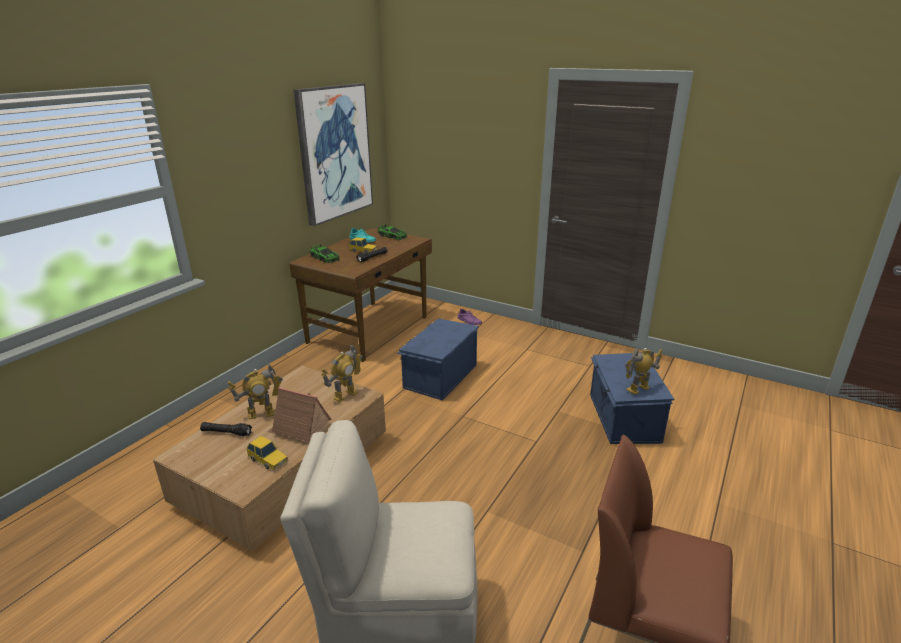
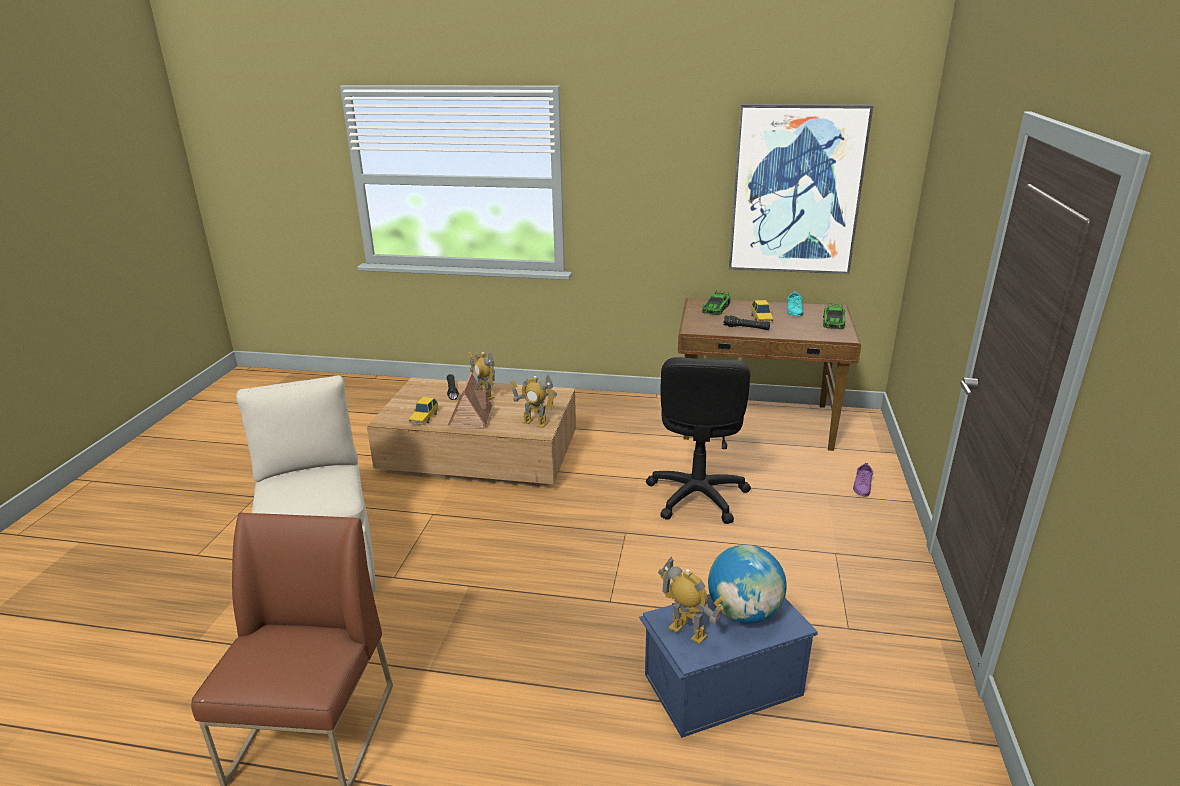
camera: 70 degrees right, 0 degrees up
blue storage box [397,318,479,401] -> black office chair [646,357,751,524]
none -> globe [708,544,787,624]

